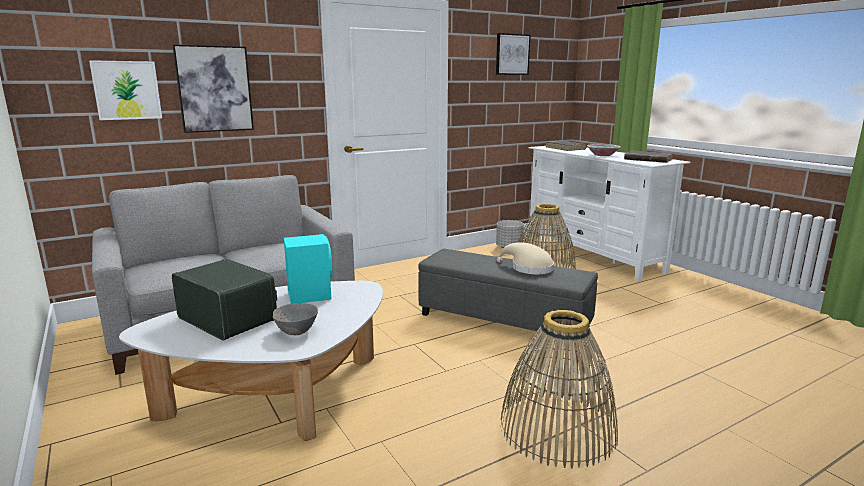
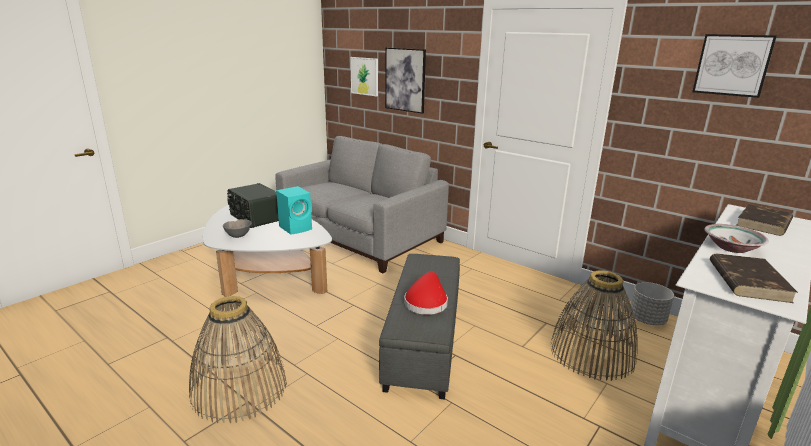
camera: 70 degrees right, 5 degrees up
radio [172,259,277,341] -> radio turned 120 degrees clockwise [227,183,279,228]
beige hat [497,242,554,274] -> red hat [404,272,448,315]

